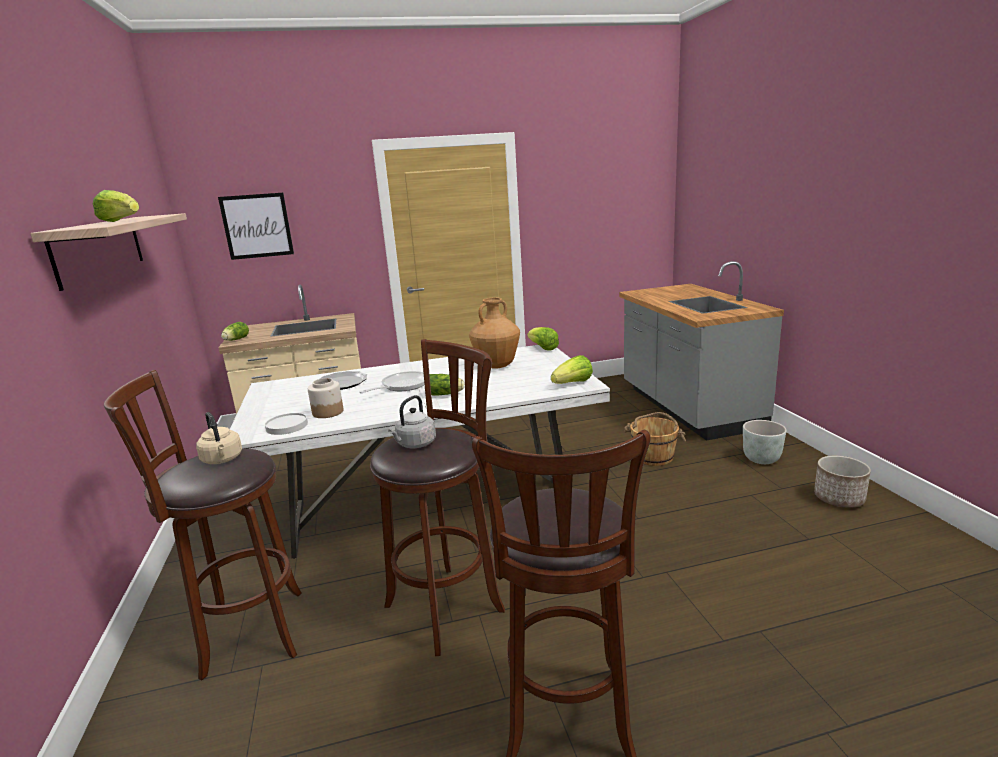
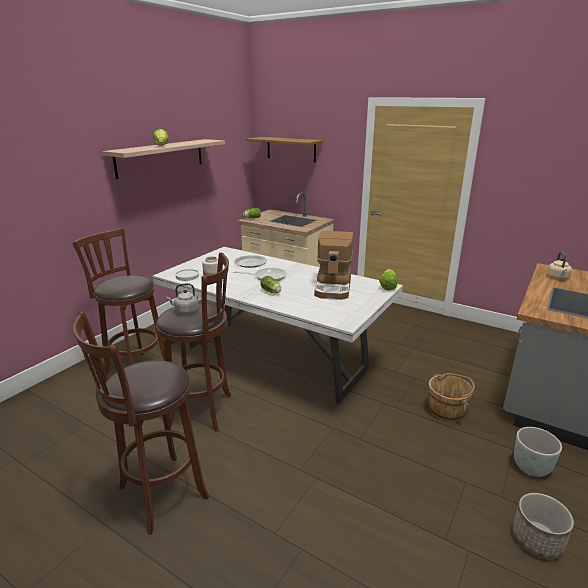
camera: 45 degrees right, 5 degrees up
beige kettle [196,412,242,464] -> beige kettle moved to [547,252,572,279]
picture [218,193,294,260] -> shelf [246,137,323,163]
brown vase [469,297,520,369] -> coffee machine [314,231,353,300]
lettuce [551,355,593,384] -> none

